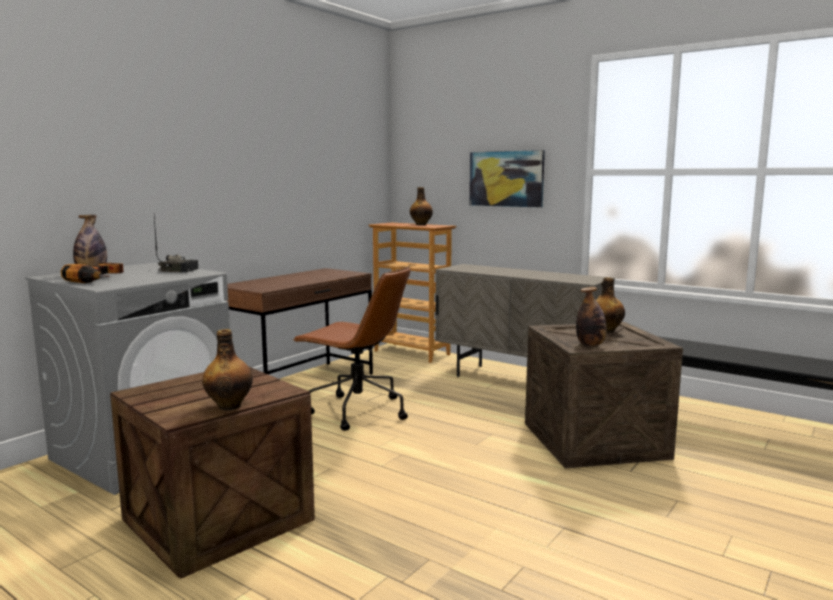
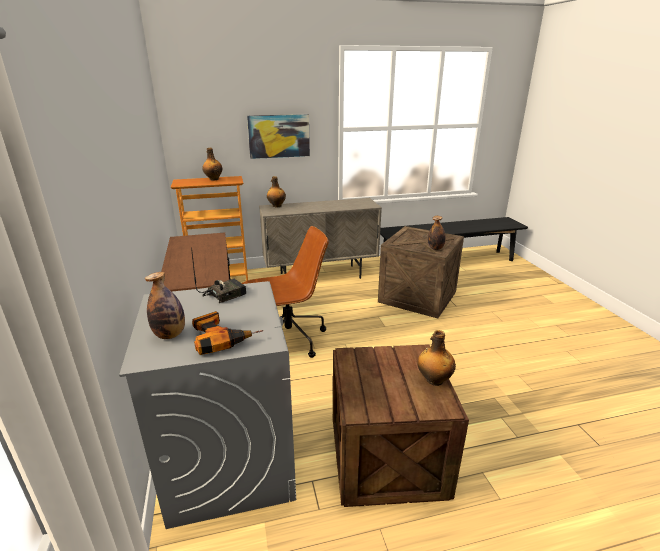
camera: 50 degrees left, 15 degrees up
bottle [596,277,625,332] -> bottle moved to [267,176,286,207]

